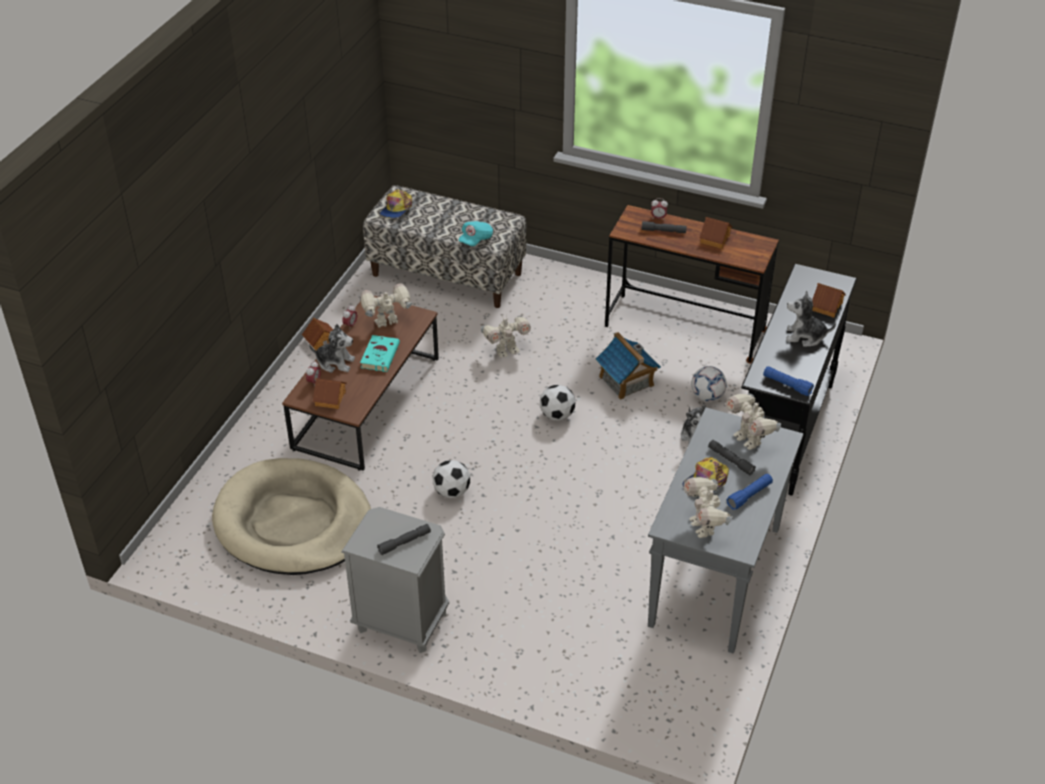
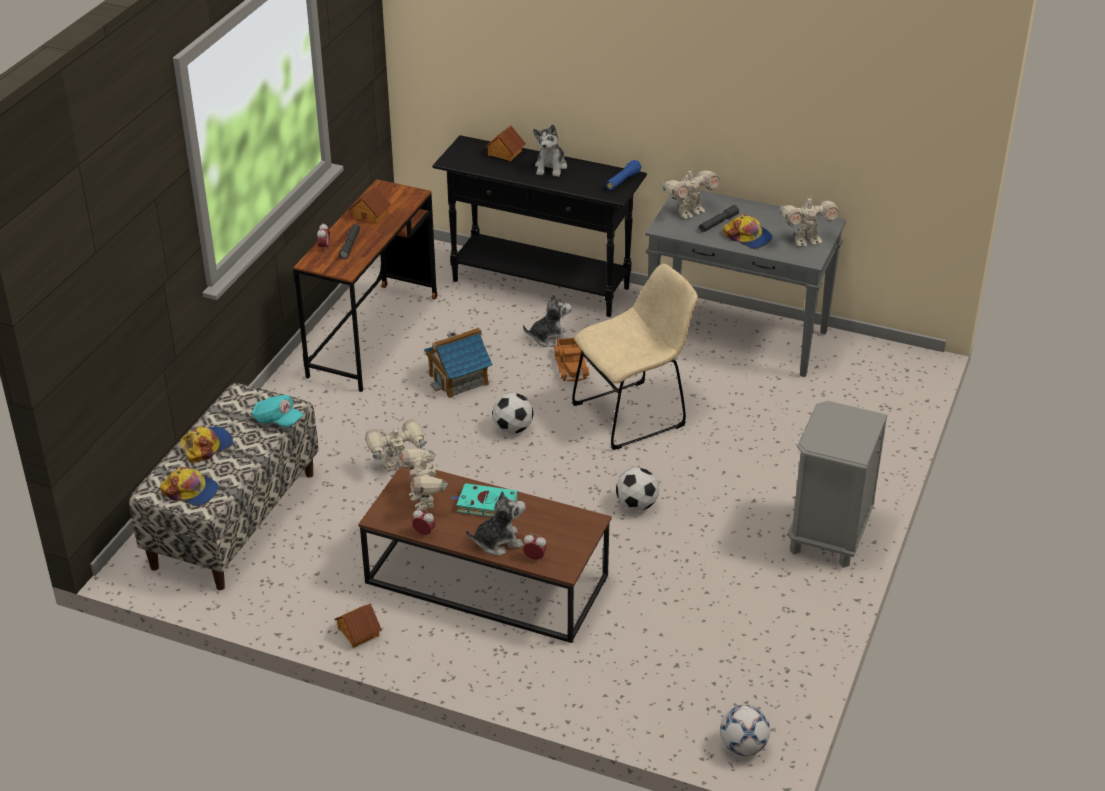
camera: 90 degrees left, 5 degrees down
beige dog bed [212,458,371,575] -> none
plush toy [309,324,355,373] -> plush toy turned 60 degrees clockwise [466,490,526,555]
toy house [313,378,347,409] -> none
grey flashlight [377,524,431,555] -> none
toy robot [481,316,531,358] -> toy robot turned 90 degrees counterclockwise [365,419,427,472]
football [691,366,727,401] -> football moved to [720,705,770,756]
blue flashlight [727,474,773,510] -> none
none -> cap [180,426,233,463]
none -> toy truck [554,338,589,381]
none -> beige chair [572,264,698,450]

